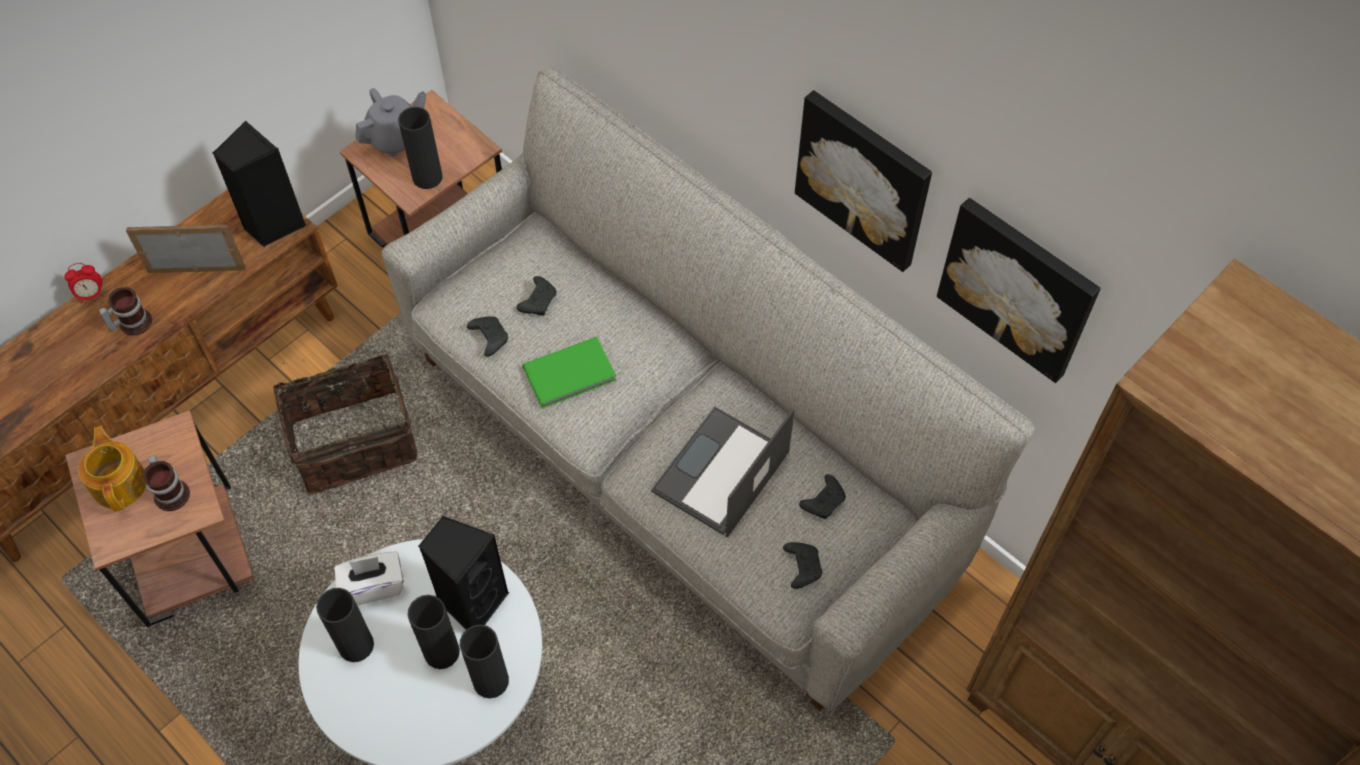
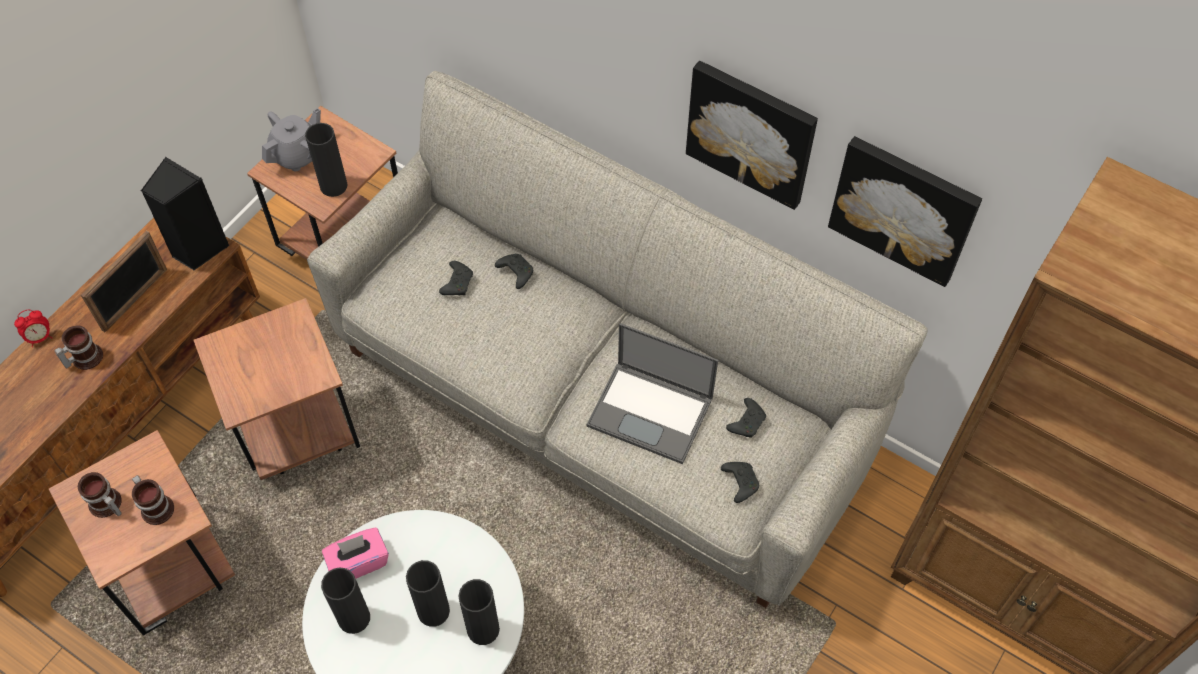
camera: 10 degrees left, 0 degrees up
teapot [78,426,146,511] -> mug [78,472,122,518]
picture frame [126,224,246,273] -> picture frame turned 135 degrees clockwise [81,231,167,332]
basket [273,354,418,494] -> brown side table [193,298,360,480]
white tissue box [334,551,404,605] -> pink tissue box [322,527,389,579]
black speaker [418,516,509,630] -> none
black game controller [467,316,508,357] -> black game controller moved to [495,254,533,289]
green book [522,337,617,408] -> none
laptop [651,407,795,537] -> laptop turned 90 degrees counterclockwise [586,323,718,464]

